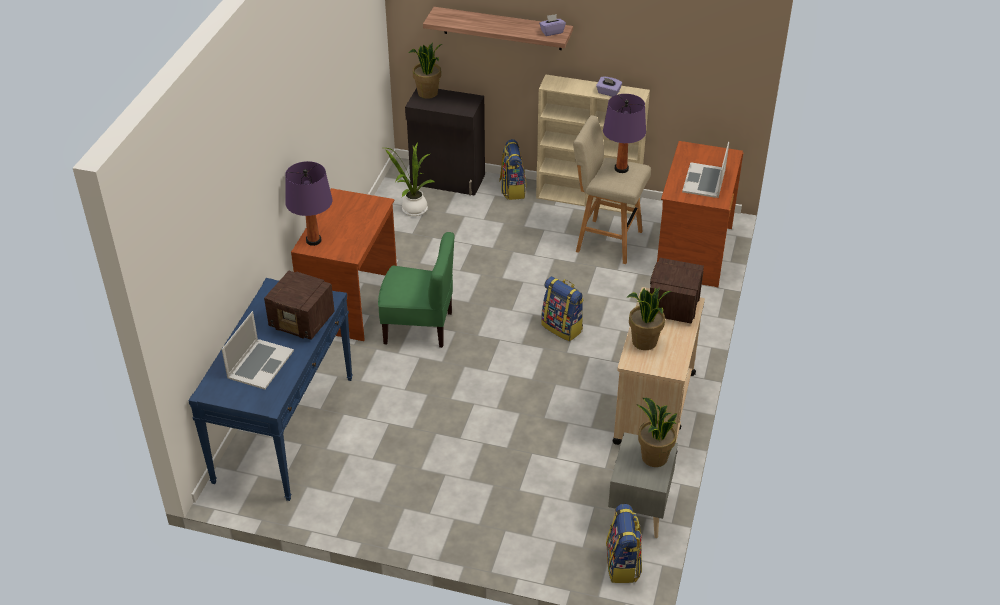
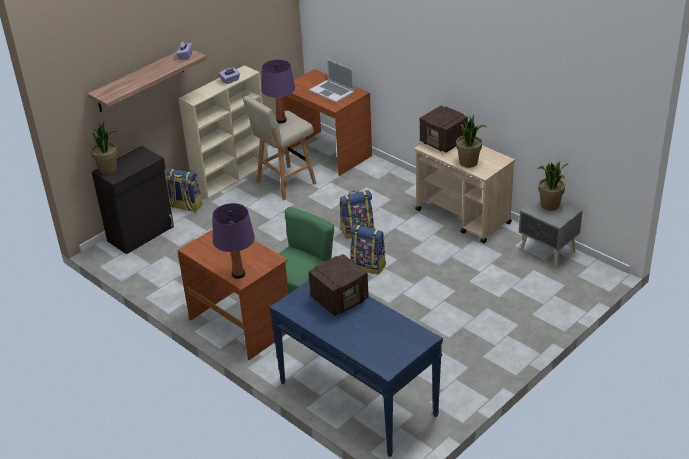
camera: 60 degrees left, 5 degrees down
laptop [222,311,294,390] -> none
potted plant [386,142,436,216] -> none
backpack [606,504,642,583] -> backpack moved to [350,224,386,275]

